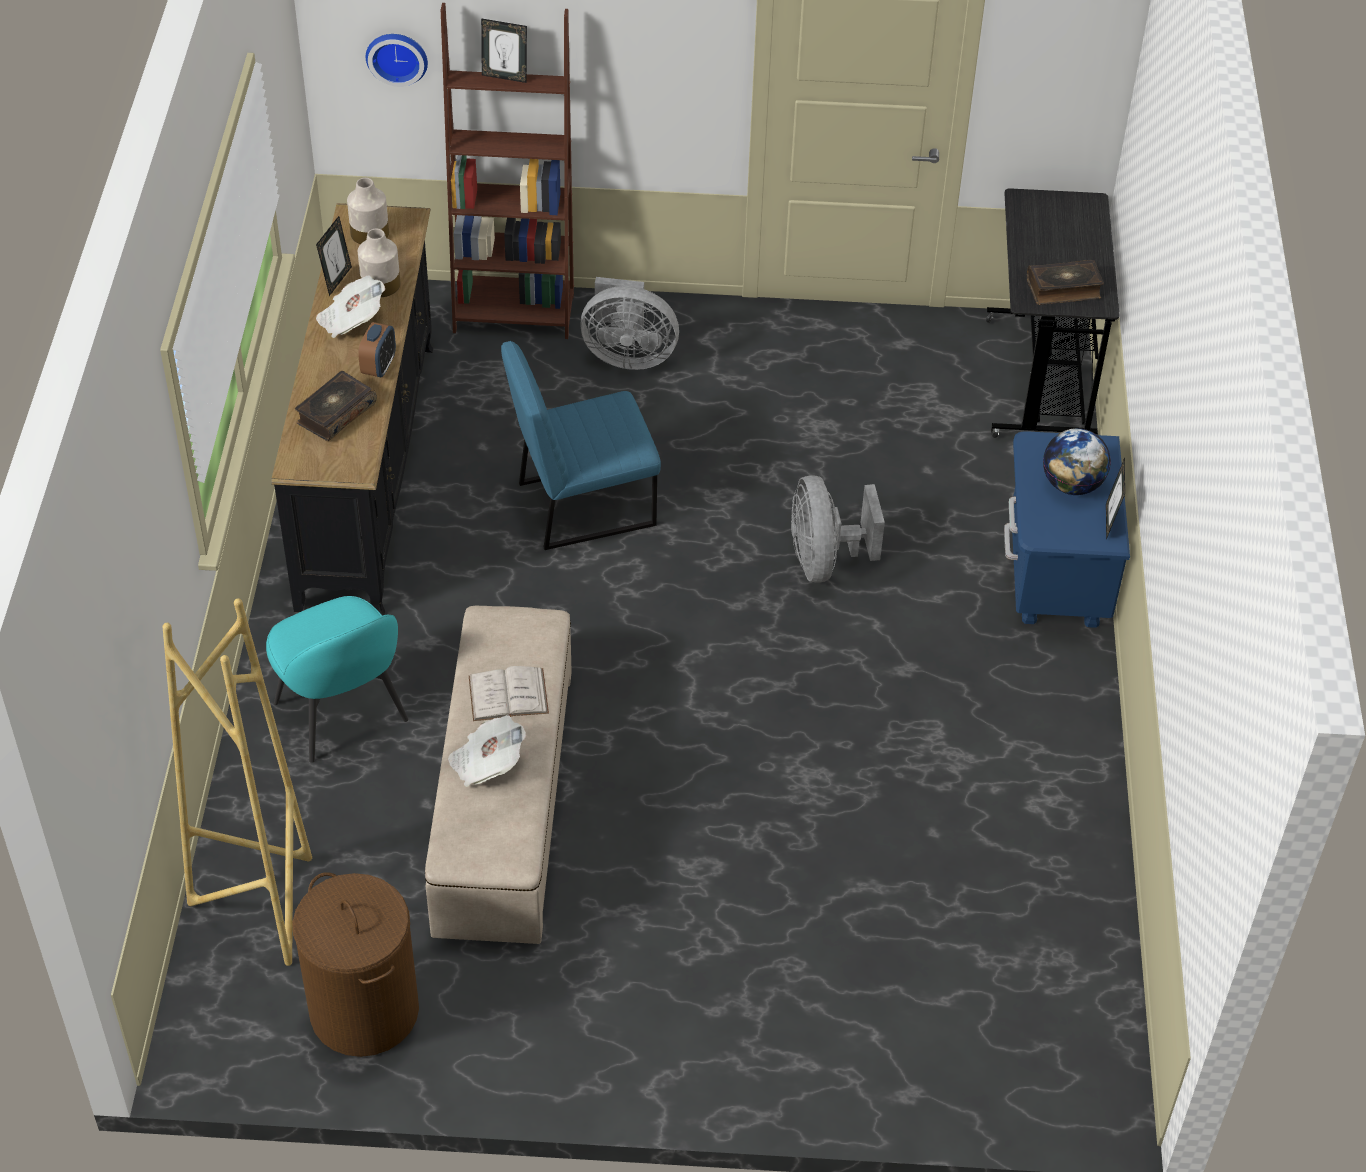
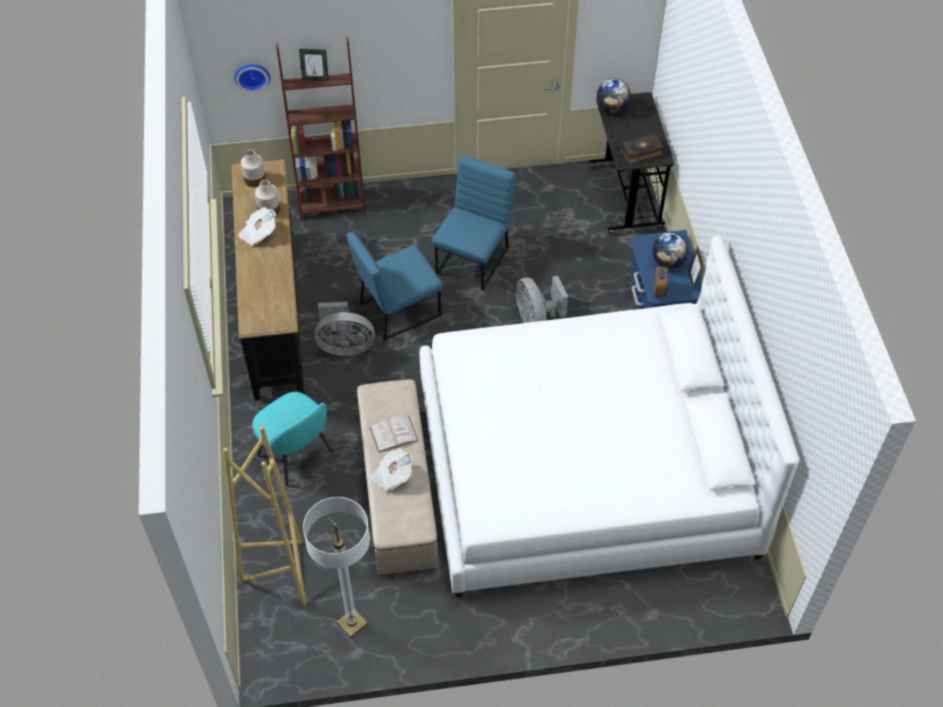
camera: 10 degrees left, 5 degrees up
brown laundry basket [292,872,419,1057] -> floor lamp [303,497,370,638]
book [295,371,377,441] -> none
picture frame [316,216,352,296] -> none
alarm clock [358,322,396,377] -> alarm clock moved to [654,267,668,297]
grey fan [580,277,679,370] -> grey fan moved to [315,302,375,356]
none -> white bed [419,236,799,597]
none -> blue chair [432,155,515,291]
none -> globe [596,78,631,113]

